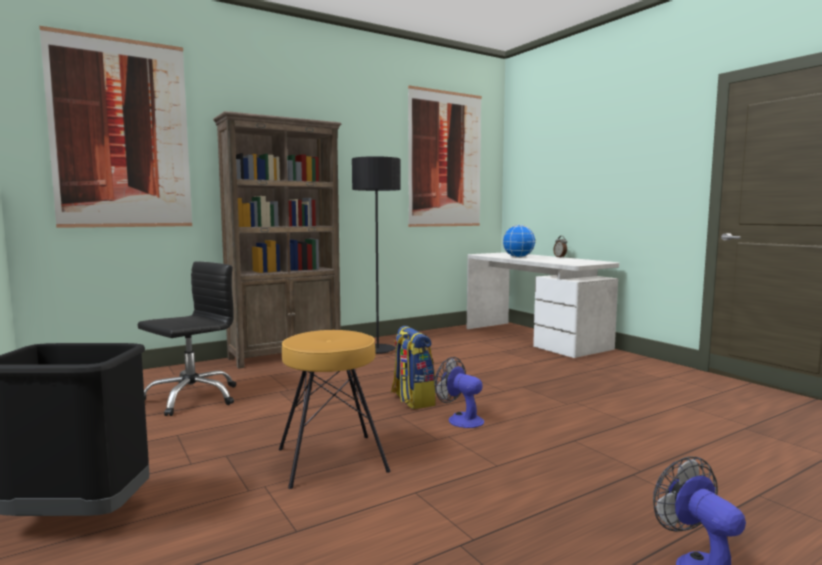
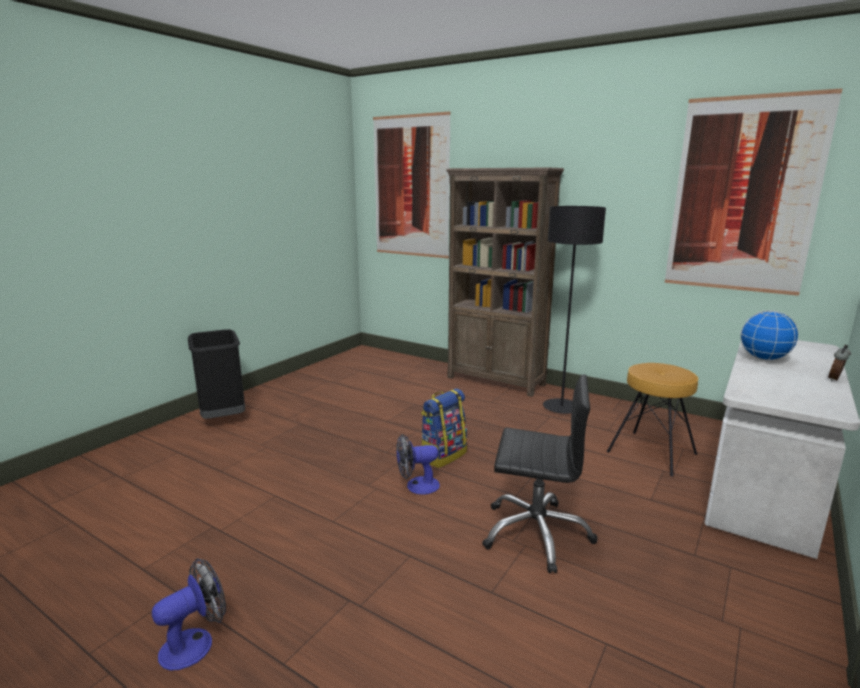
camera: 65 degrees right, 10 degrees up
black office chair [137,261,237,416] -> black office chair moved to [482,375,598,573]
brown stool [279,330,391,489] -> brown stool moved to [607,363,698,477]
fan [435,357,484,428] -> fan turned 120 degrees counterclockwise [397,434,440,495]

